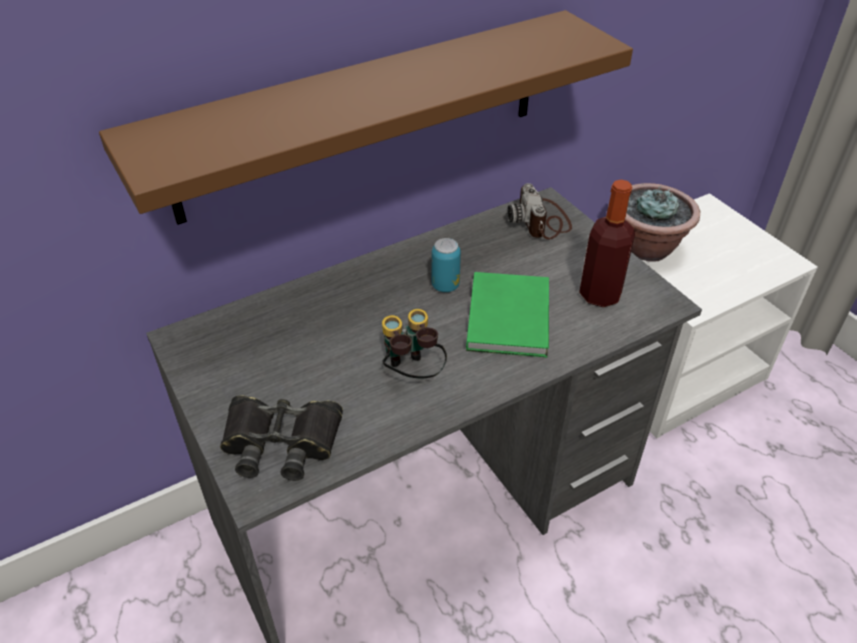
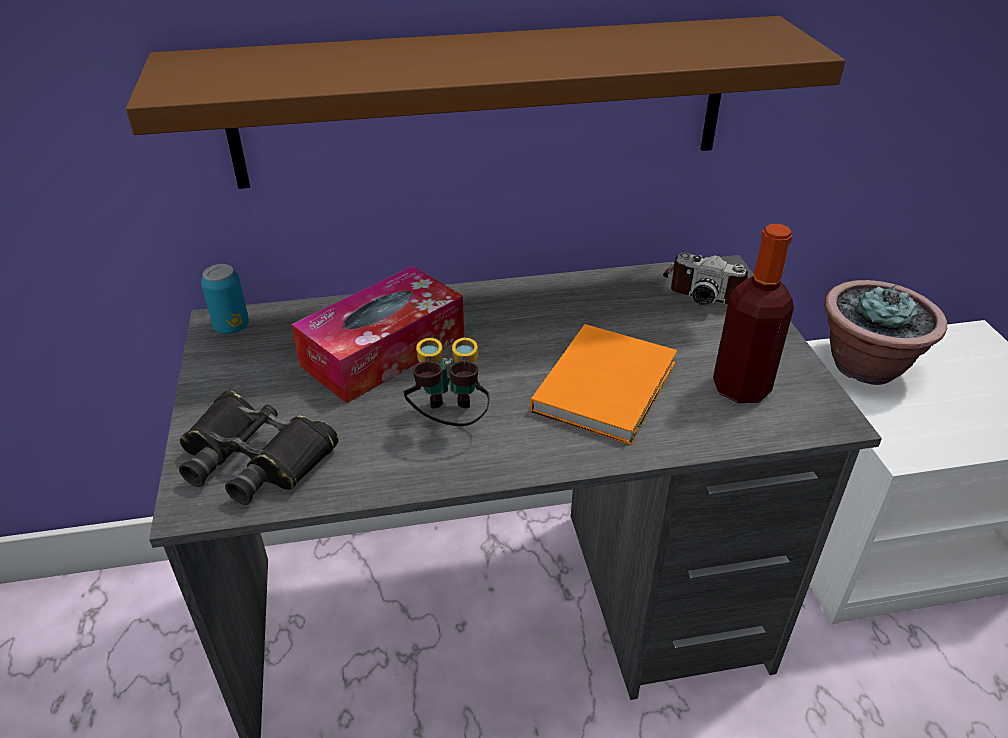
camera: 20 degrees right, 5 degrees down
can [432,238,461,292] -> can moved to [201,264,249,334]
green book [466,272,549,357] -> orange book [530,324,677,445]
camera [507,183,572,240] -> camera turned 75 degrees counterclockwise [663,252,748,305]
none -> tissue box [291,266,464,403]

